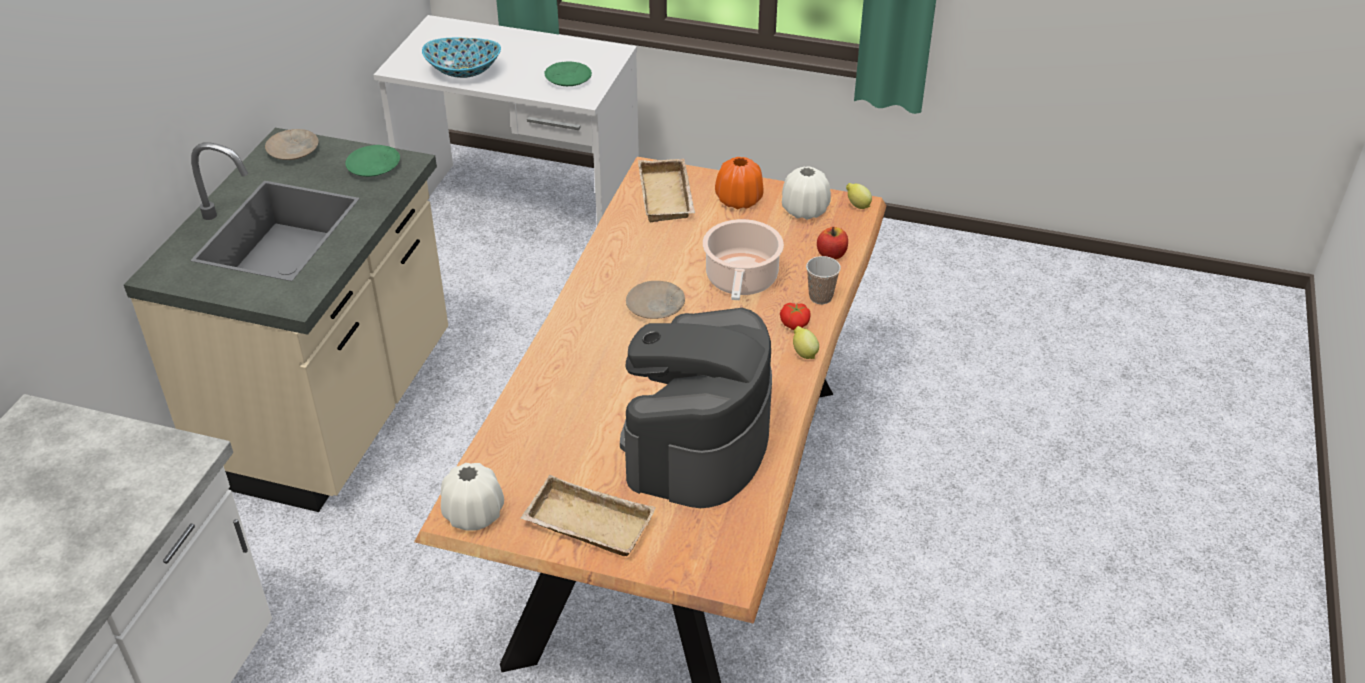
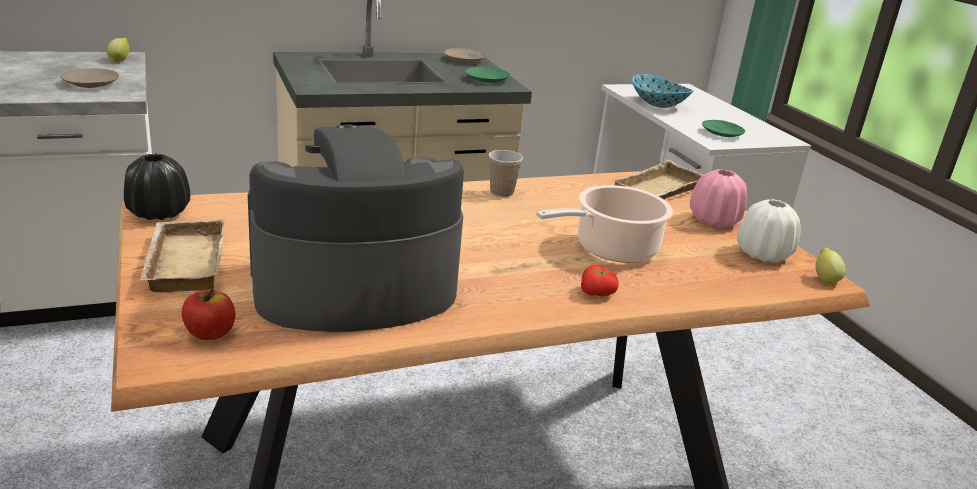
camera: 50 degrees right, 15 degrees down
white vase [441,463,504,530] -> black vase [124,154,190,220]
beige plate [626,281,685,319] -> beige plate moved to [61,68,119,88]
orange vase [715,157,764,209] -> pink vase [690,169,747,227]
lemon [793,326,819,359] -> lemon moved to [106,38,129,62]
cup [806,256,841,304] -> cup moved to [489,150,523,197]
apple [817,227,848,260] -> apple moved to [182,289,235,340]

